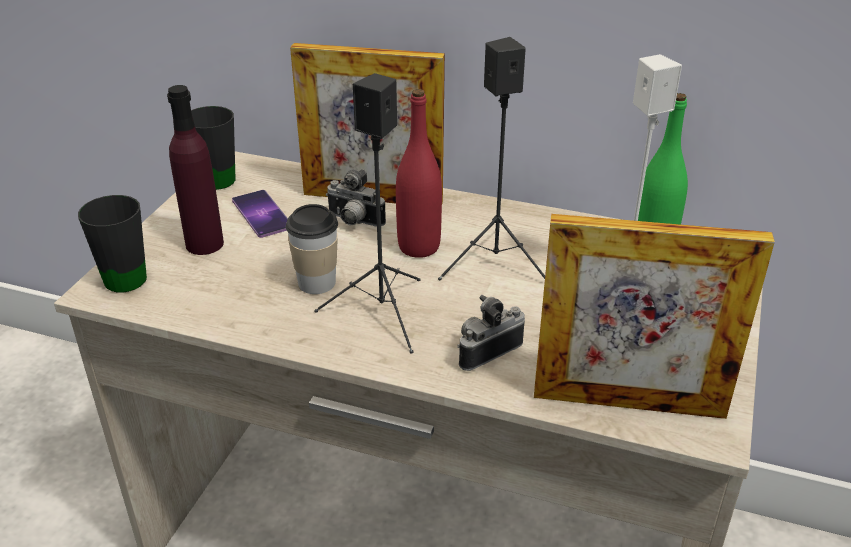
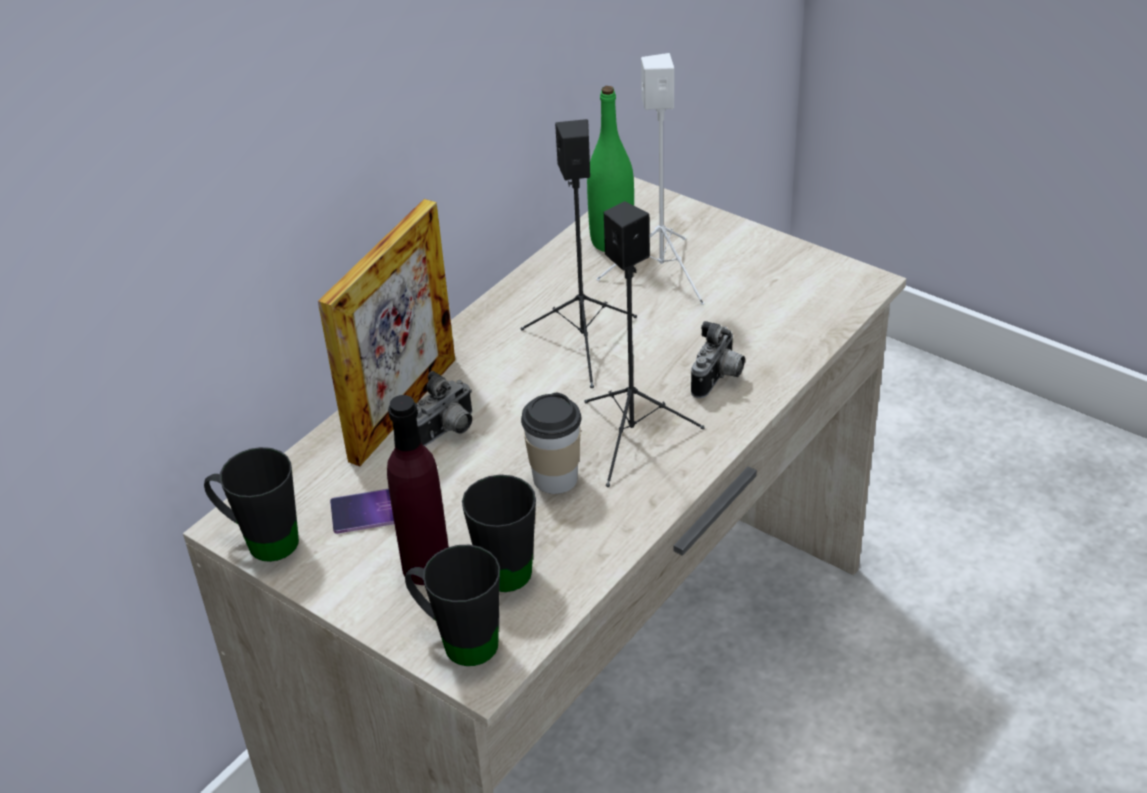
camera: 70 degrees left, 5 degrees up
red bottle [396,89,442,258] -> none
camera [457,295,525,371] -> camera turned 135 degrees counterclockwise [691,321,745,398]
picture frame [534,214,775,419] -> none
none -> black mug [462,475,536,592]

